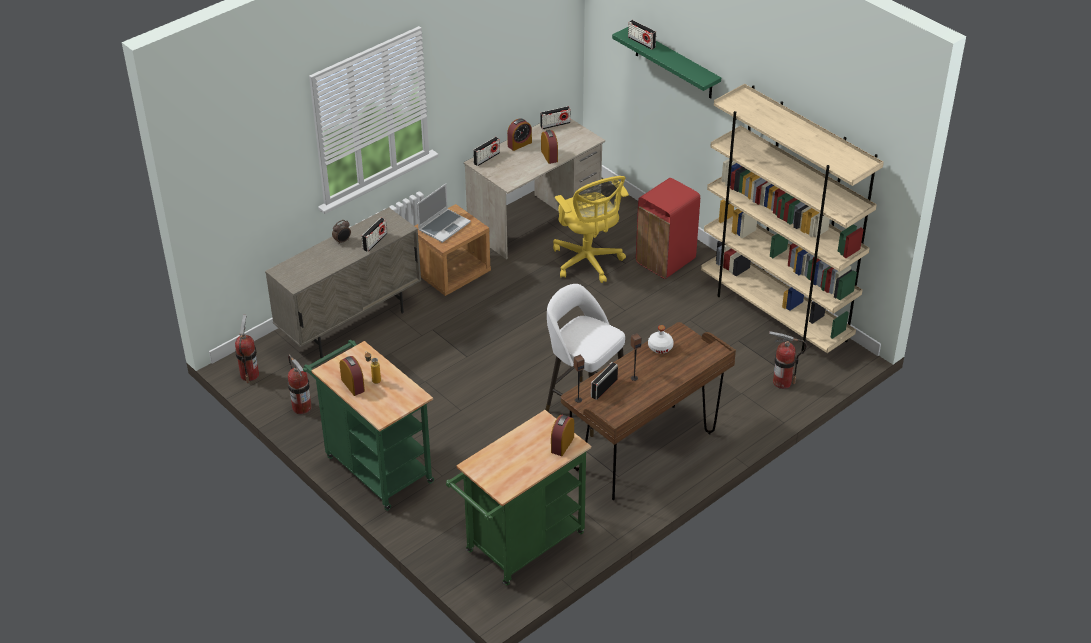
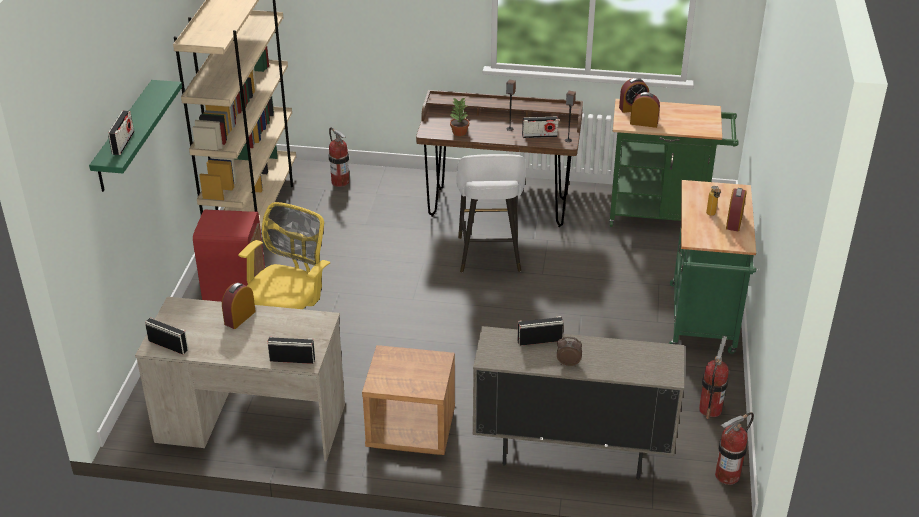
camera: 130 degrees left, 5 degrees down
laptop [417,184,471,243] -> none
alarm clock [507,118,532,151] -> alarm clock moved to [630,92,660,128]
white bottle [648,325,674,354] -> potted plant [450,98,469,136]

